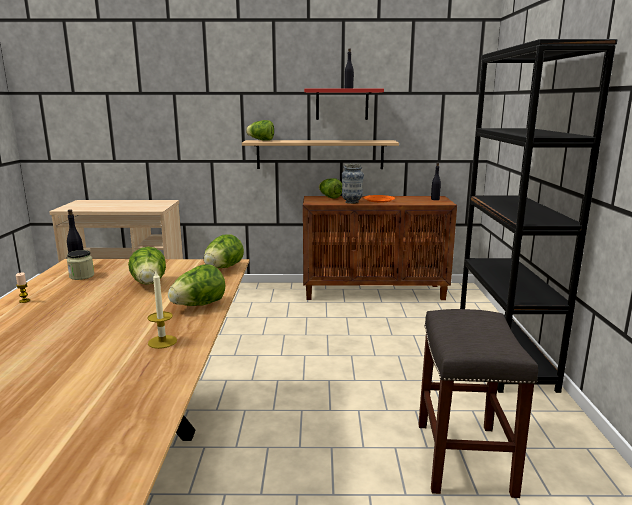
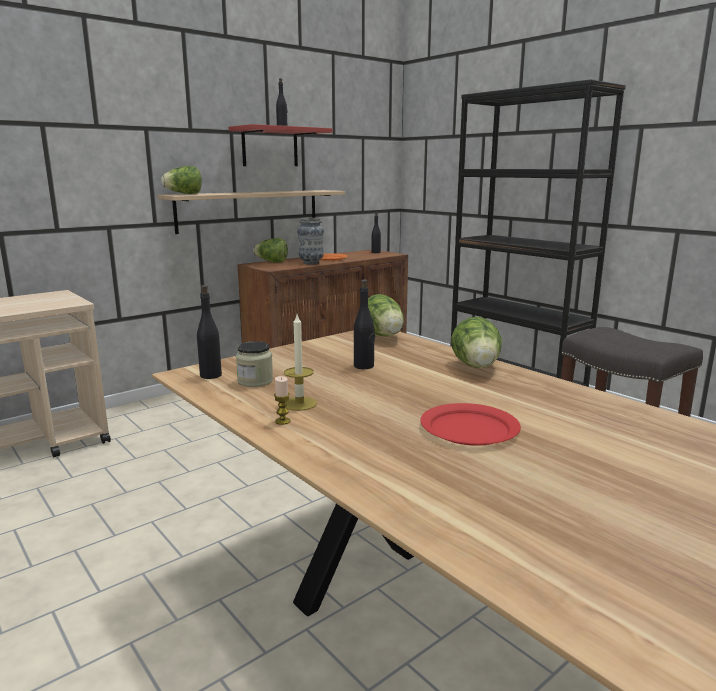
camera: 40 degrees left, 0 degrees up
lettuce [128,247,166,285] -> black bottle [354,279,375,369]
candle [147,271,177,349] -> candle moved to [284,315,317,411]
none -> red plate [420,403,521,446]

